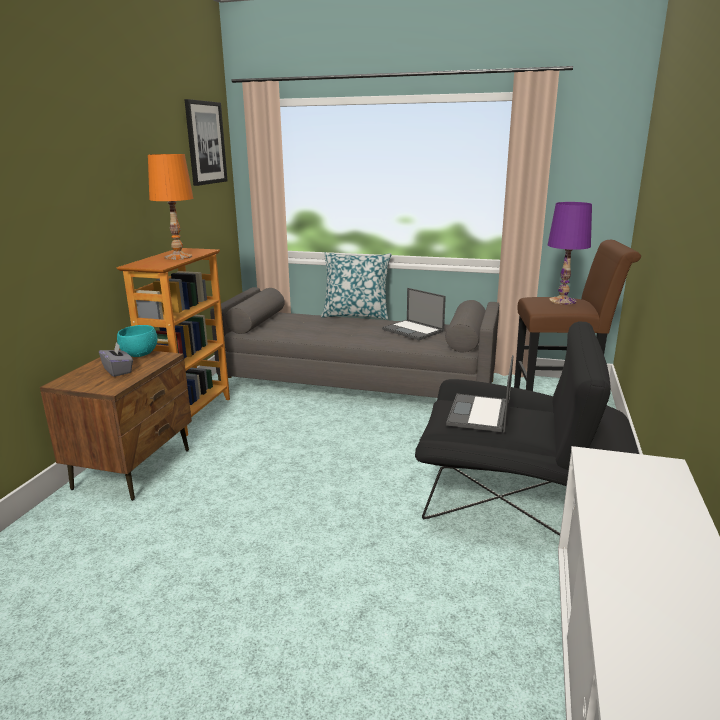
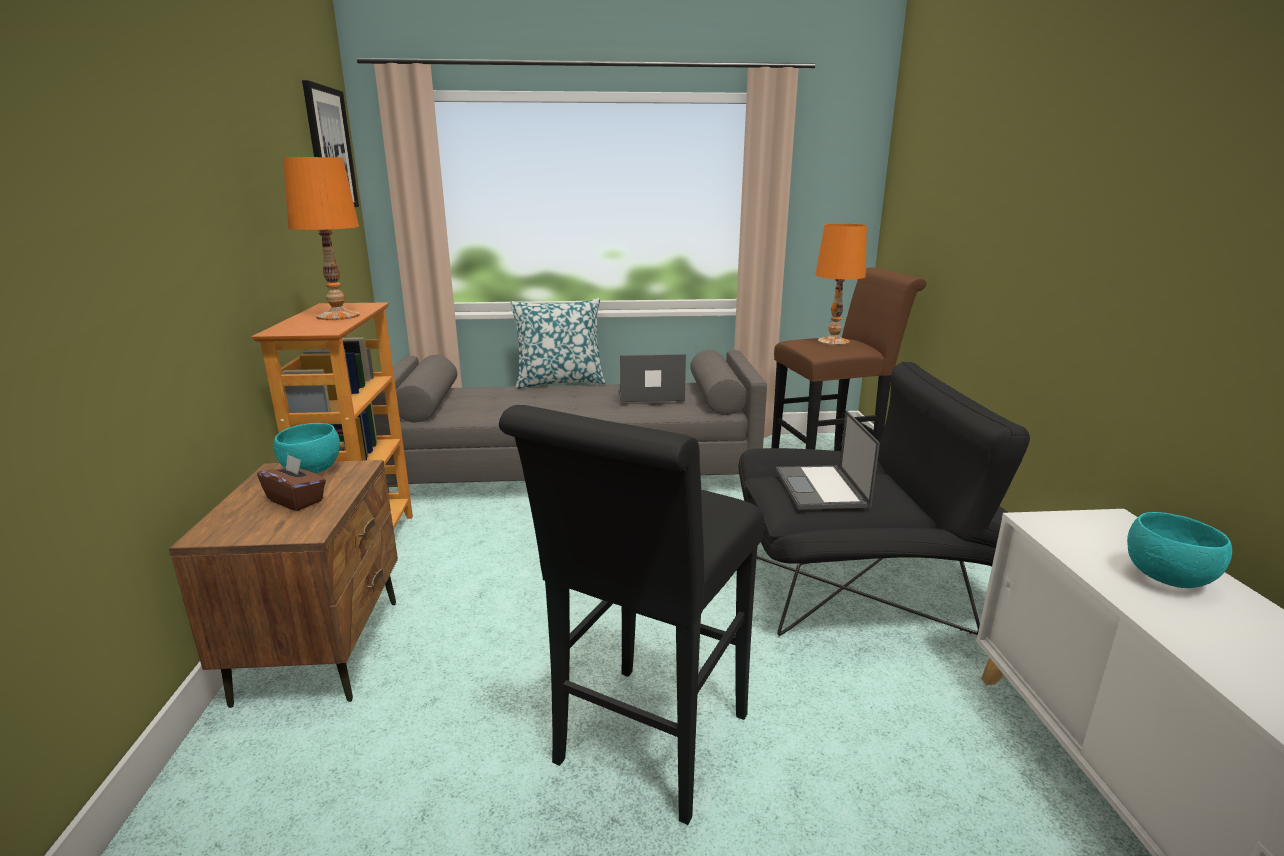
camera: 20 degrees left, 0 degrees up
grey tissue box [99,342,133,377] -> brown tissue box [257,455,326,511]
laptop [382,288,446,340] -> laptop turned 150 degrees clockwise [619,354,686,402]
purple table lamp [548,202,592,305] -> orange table lamp [815,224,867,346]
none -> black stool [499,405,764,825]
none -> turquoise bowl [1127,512,1232,588]

